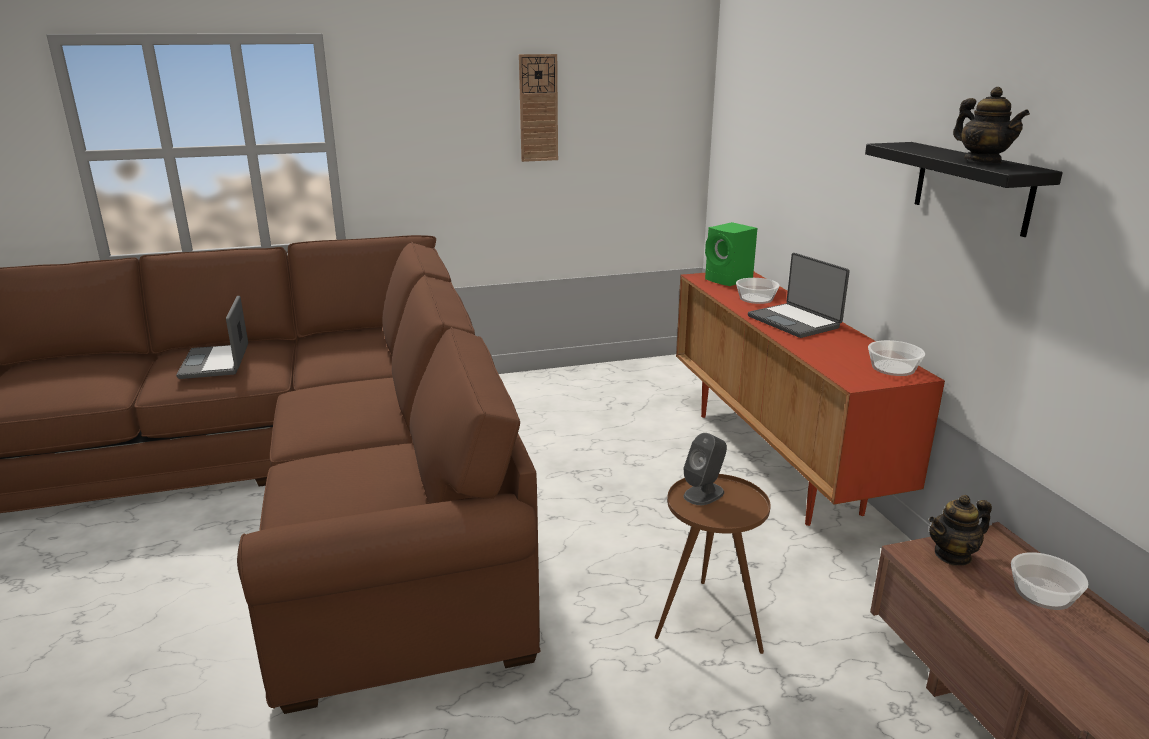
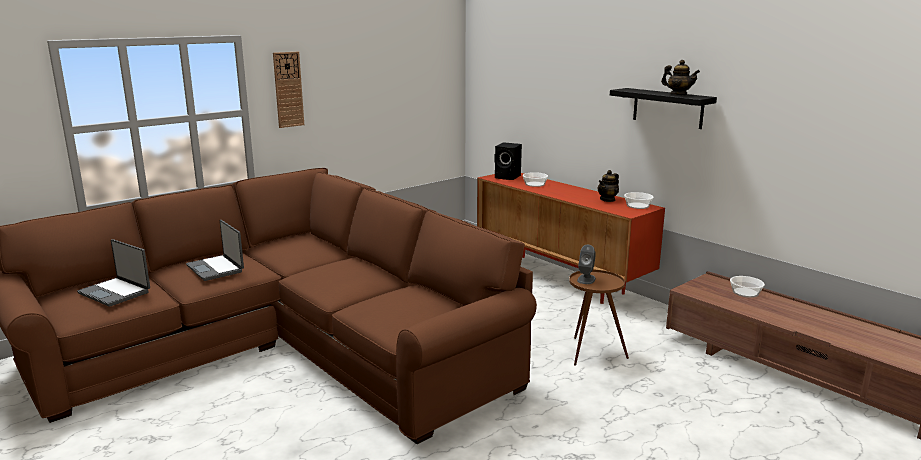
camera: 25 degrees left, 5 degrees down
wall clock [519,54,558,162] -> wall clock moved to [273,52,304,128]
green speaker [705,222,757,286] -> black speaker [494,142,522,180]
laptop [748,253,850,338] -> laptop moved to [77,239,150,307]
teapot [929,495,992,566] -> teapot moved to [598,170,619,202]

